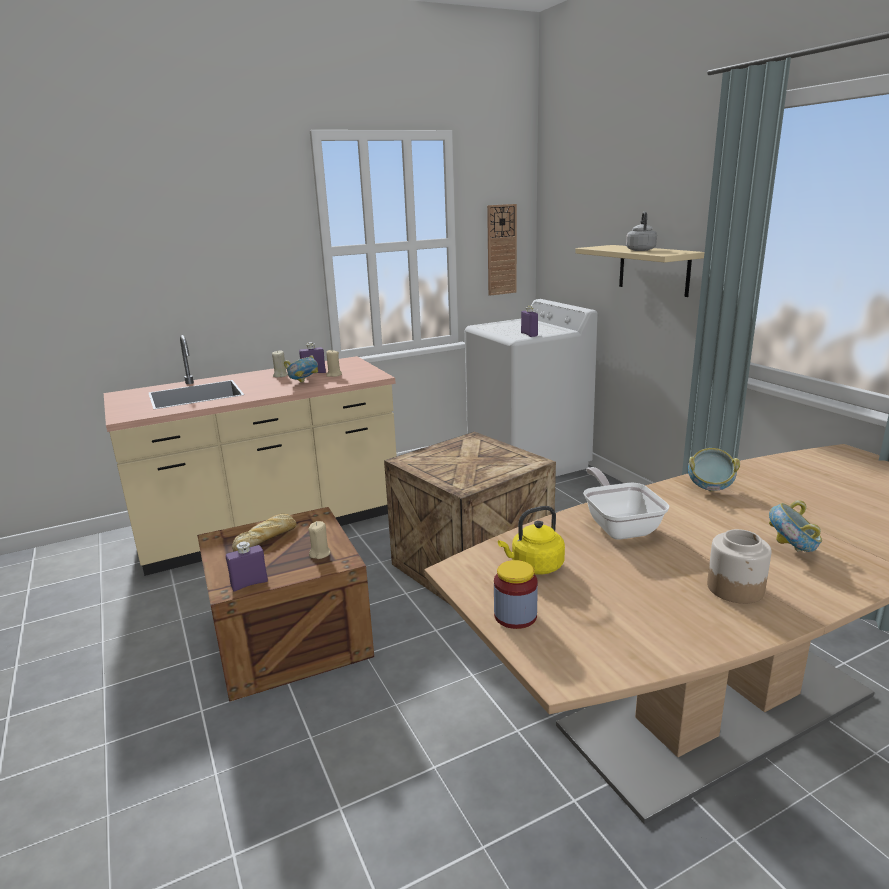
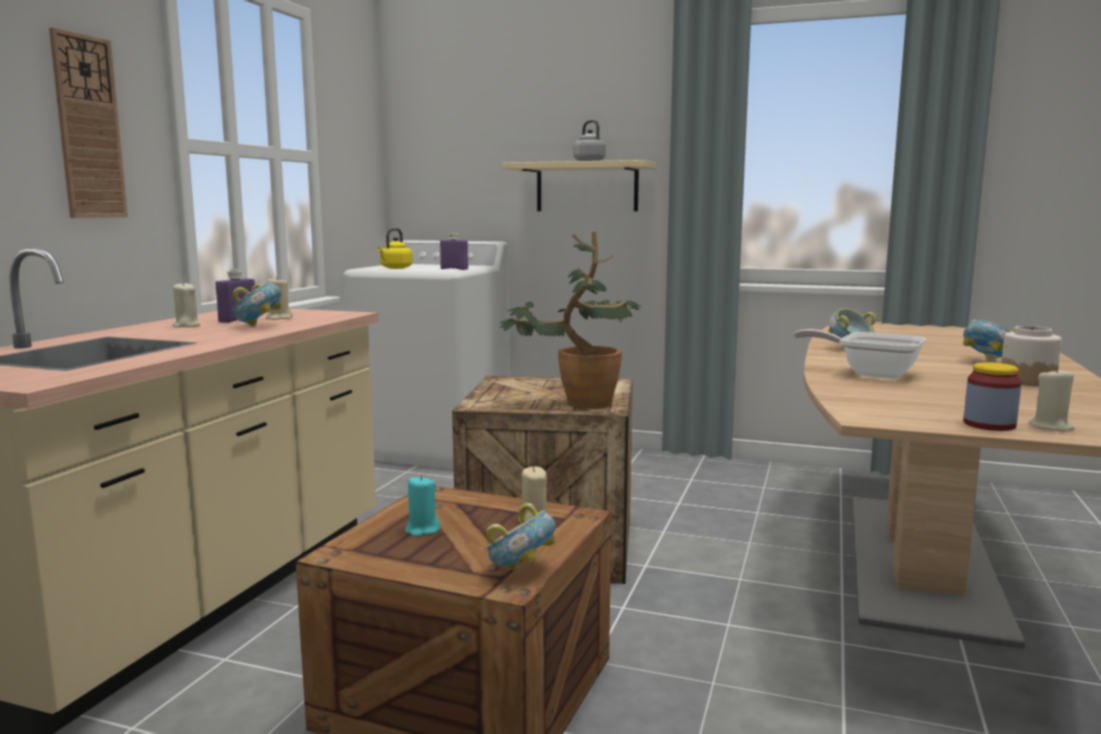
camera: 45 degrees left, 10 degrees down
purple bottle [226,542,268,592] -> bowl [486,503,556,570]
bread [232,514,296,551] -> turquoise candle [405,475,441,537]
wall clock [487,204,517,296] -> wall clock moved to [49,27,128,218]
yellow kettle [498,506,565,575] -> yellow kettle moved to [377,228,413,269]
none -> potted plant [500,232,641,409]
none -> beige candle [1029,368,1075,432]

